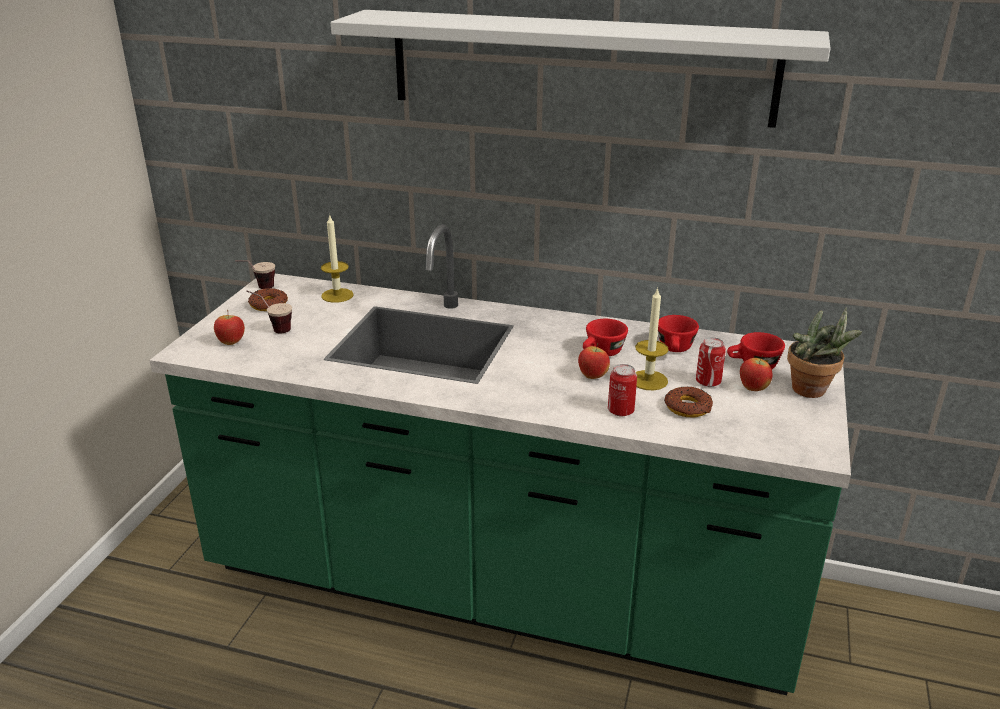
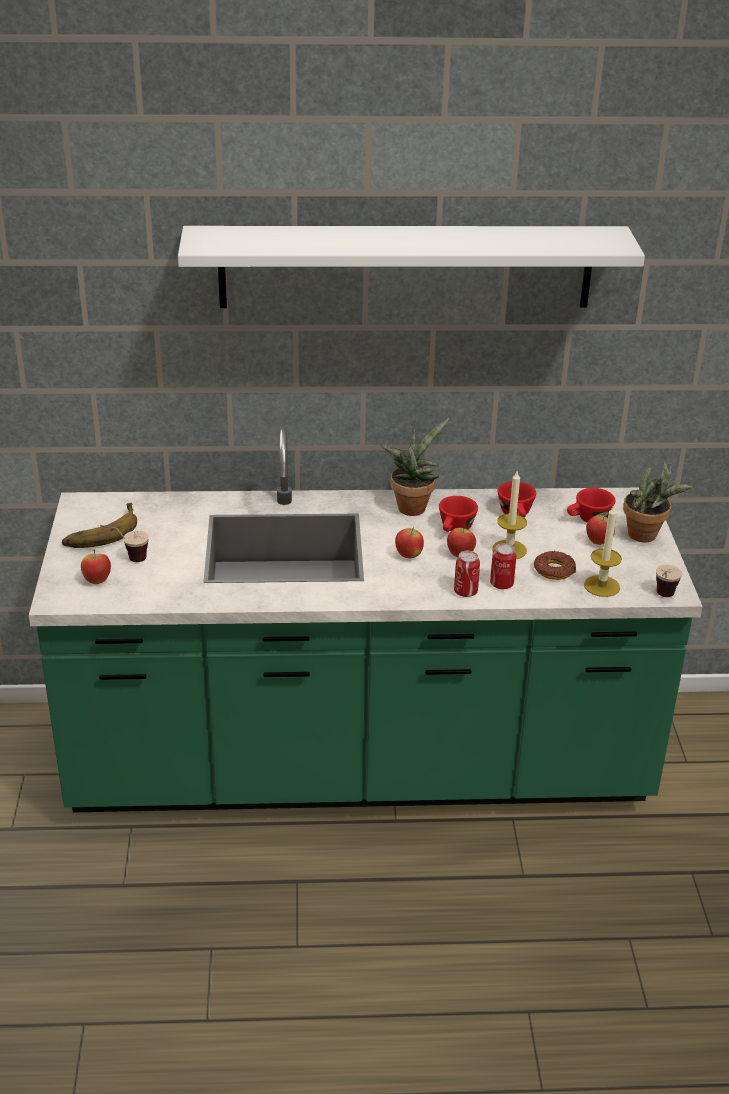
camera: 20 degrees left, 5 degrees up
cup [235,260,275,289] -> cup moved to [656,565,682,597]
donut [248,288,288,311] -> banana [62,503,137,548]
candle [321,214,354,303] -> candle moved to [584,506,622,597]
can [696,337,726,387] -> can moved to [454,551,480,597]
none -> potted plant [380,418,449,516]
none -> apple [395,527,424,558]

